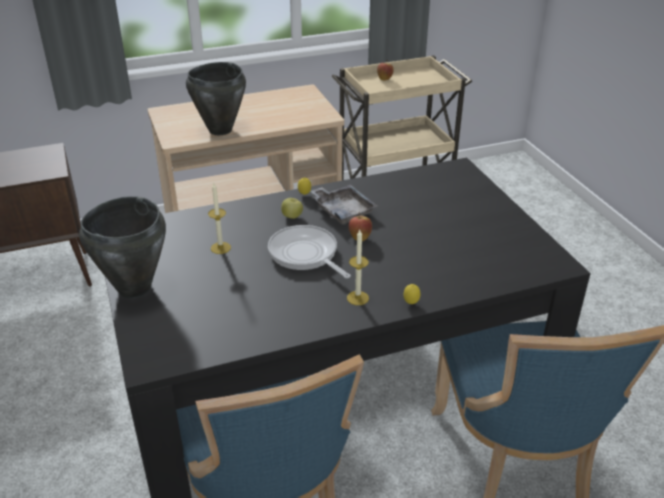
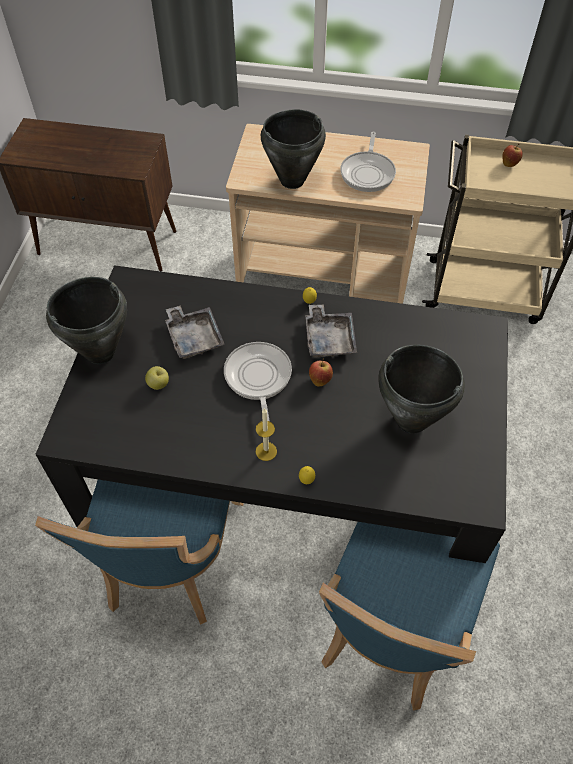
camera: 30 degrees right, 20 degrees up
candle [208,183,231,254] -> grey tray [165,305,225,359]
apple [281,198,303,219] -> apple moved to [145,366,169,390]
none -> frying pan [340,132,396,192]
none -> black cooking pot [378,345,465,434]

